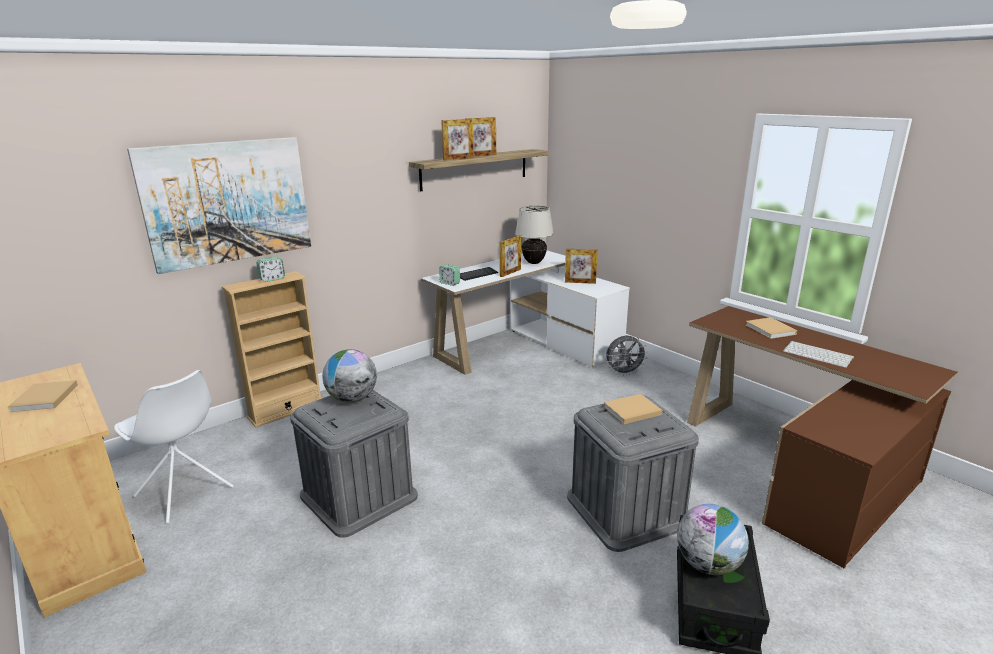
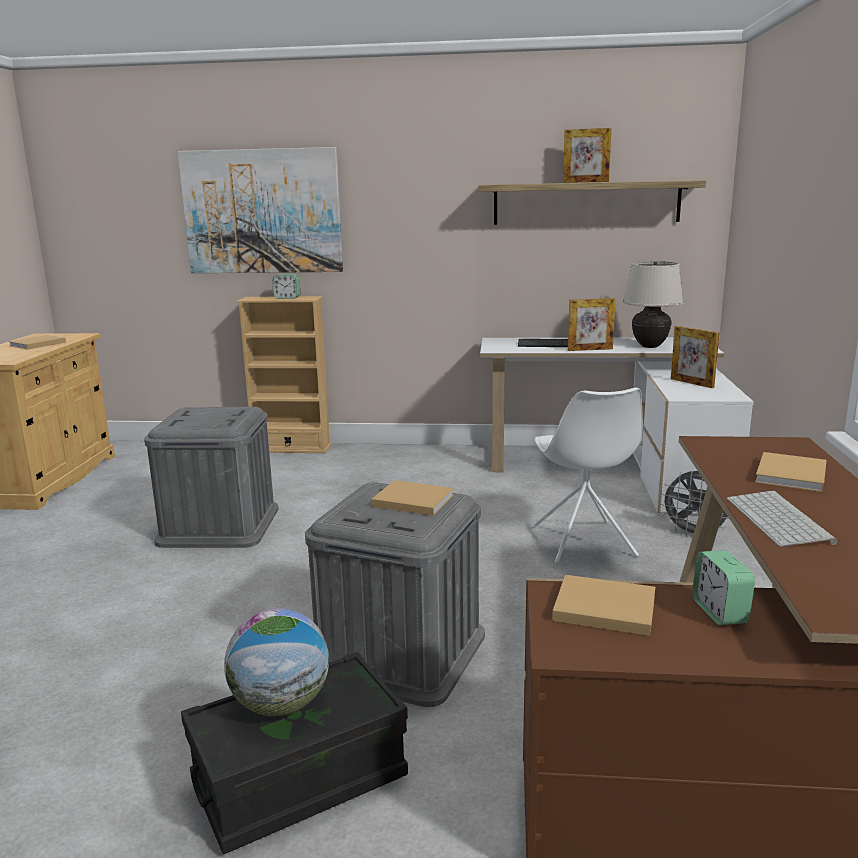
camera: 45 degrees right, 5 degrees down
white chair [114,370,234,524] -> white chair moved to [531,388,643,564]
globe [322,349,377,403] -> none
alarm clock [439,264,460,286] -> alarm clock moved to [692,550,755,625]
picture frame [441,119,474,160] -> none
none -> beige book [552,575,655,636]

